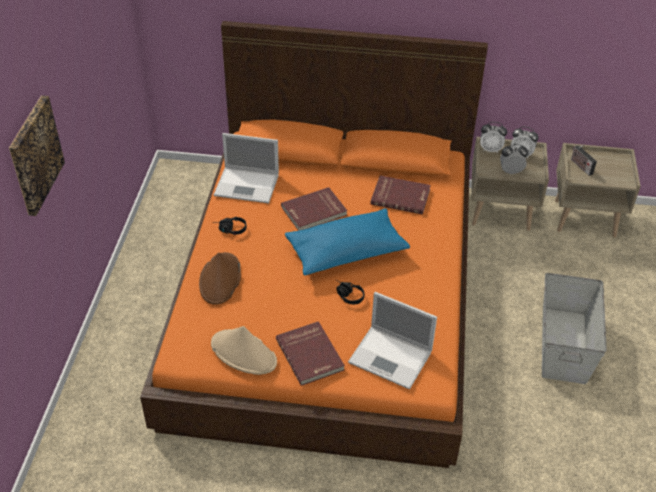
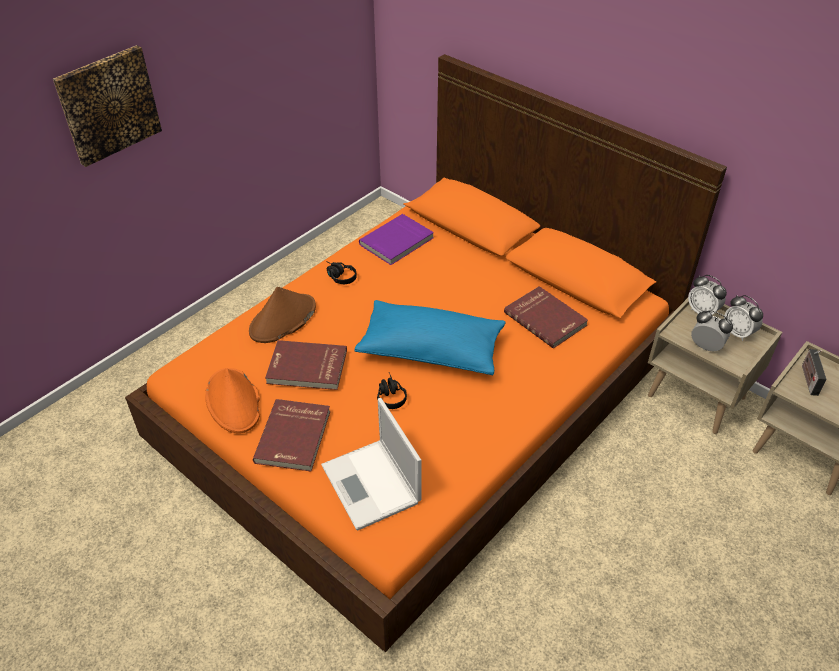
camera: 35 degrees right, 0 degrees up
beige hat [211,326,277,375] -> orange hat [205,368,260,433]
laptop [214,133,279,203] -> purple book [359,214,434,265]
red book [281,187,347,231] -> red book moved to [265,340,347,390]
grey storage box [542,273,607,384] -> none

